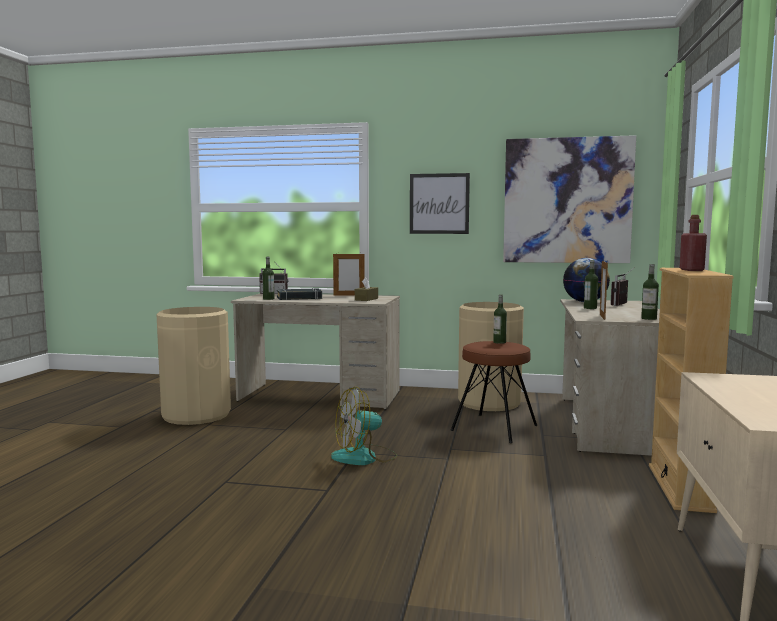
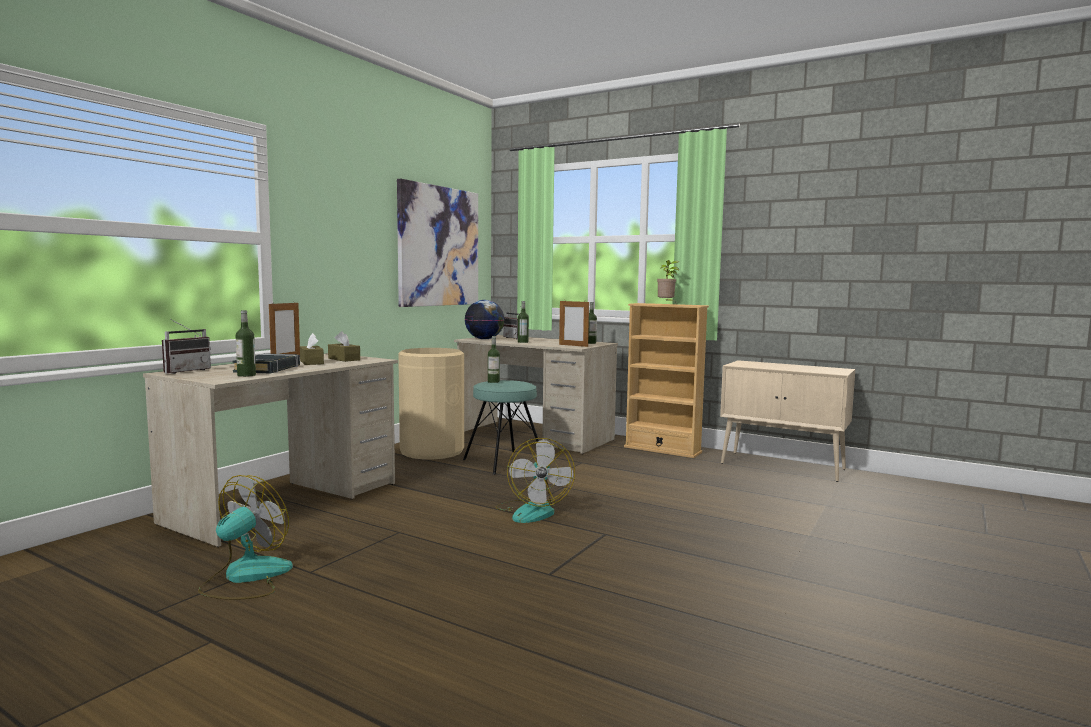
camera: 70 degrees left, 0 degrees up
beige trash can [156,307,231,425] -> fan [198,475,293,600]
picture [410,173,470,234] -> none
brown stool [450,341,537,443] -> turquoise stool [463,380,539,475]
red bottle [680,215,707,271] -> potted plant [657,260,679,304]
none -> brown tissue box [300,333,324,365]

